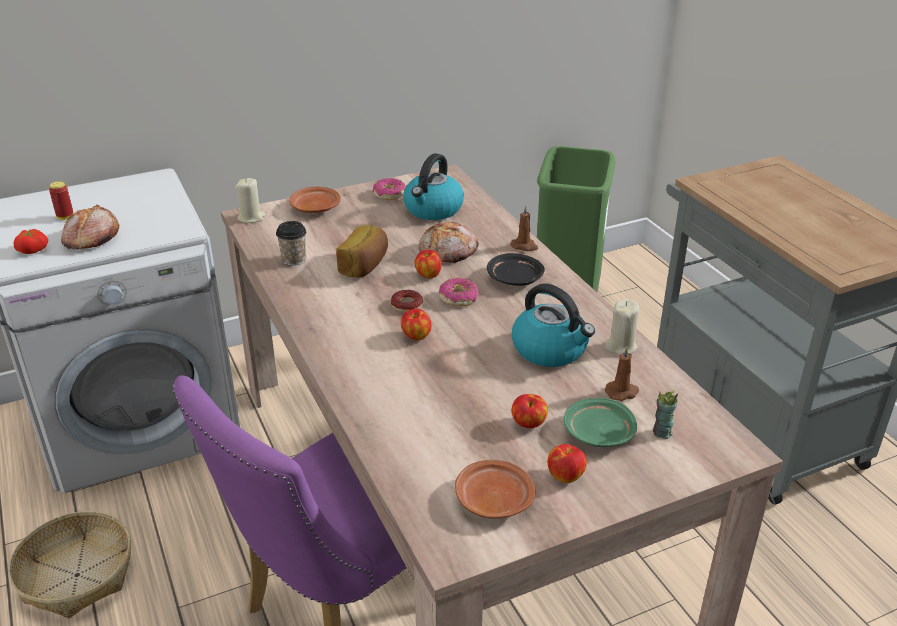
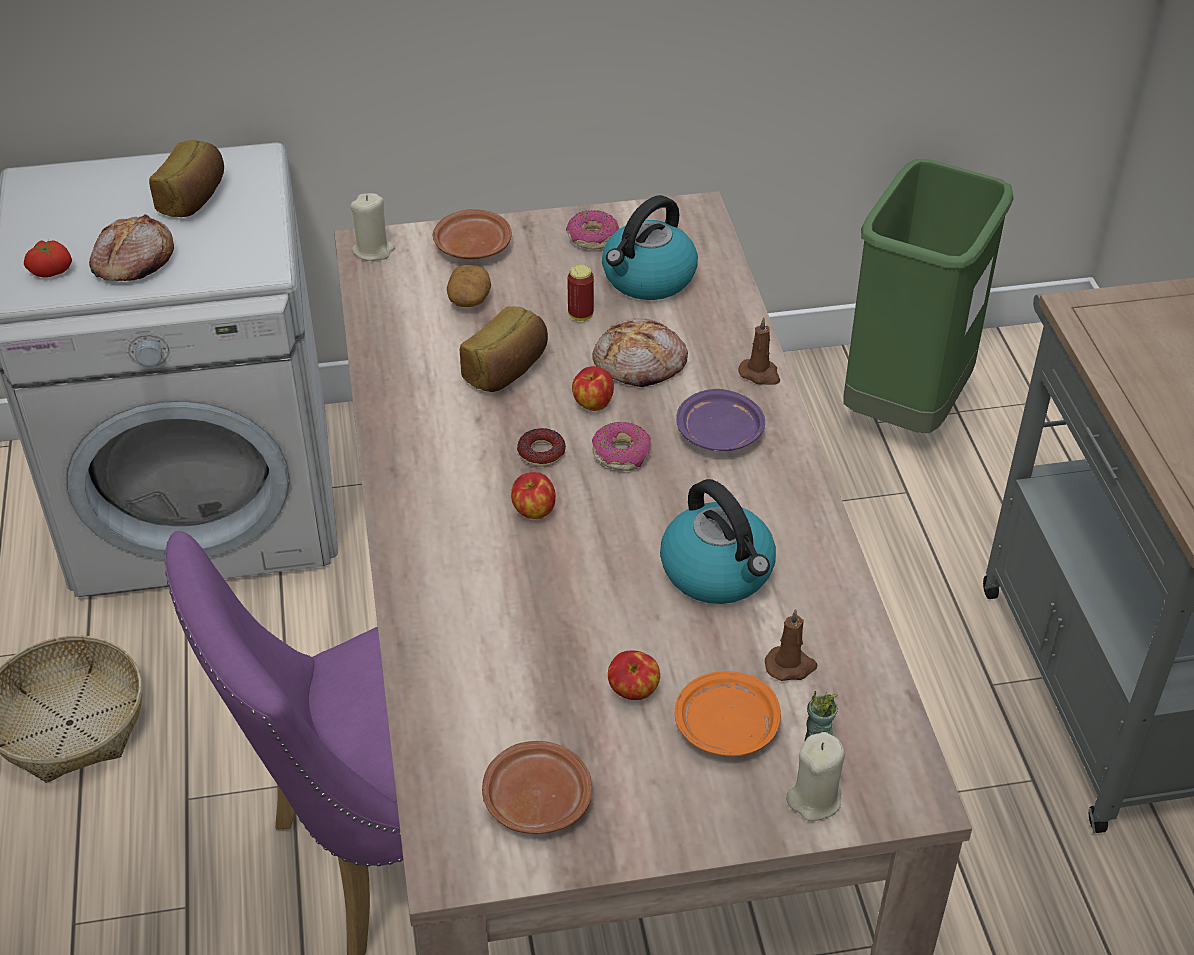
camera: 15 degrees right, 10 degrees up
can [49,181,73,220] -> can moved to [567,264,594,321]
cup [276,221,306,266] -> none
black plate [487,253,545,286] -> purple plate [676,389,765,451]
apple [548,444,587,483] -> none
green plate [564,398,637,447] -> orange plate [674,671,781,756]
beige candle [605,299,639,355] -> beige candle moved to [786,732,845,821]
none -> bread [149,140,224,217]
none -> potato [447,265,491,307]

